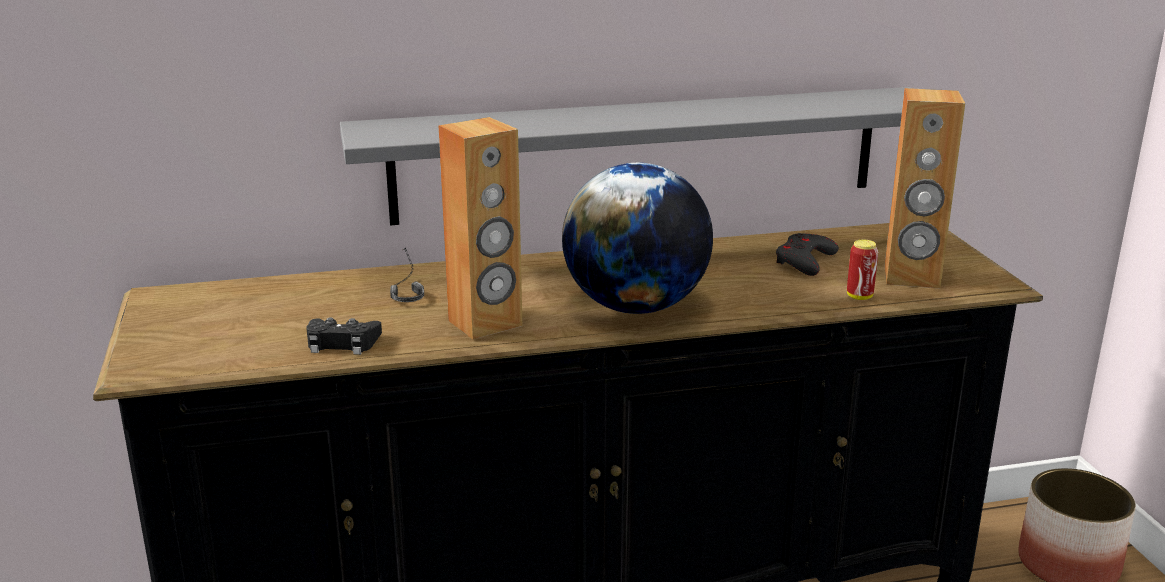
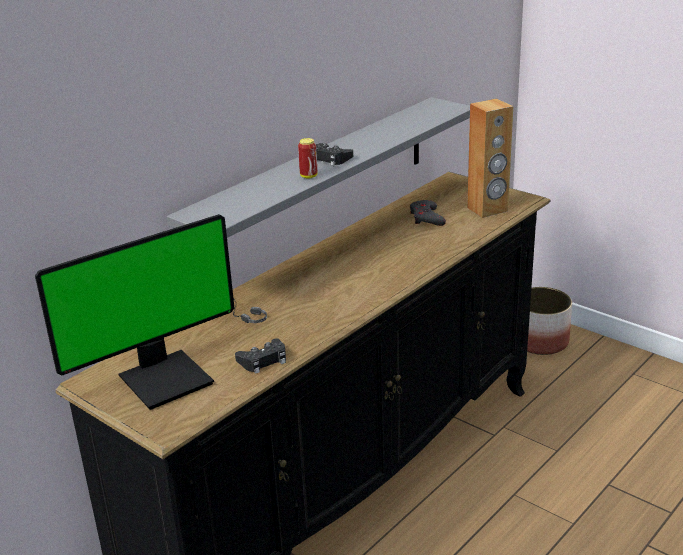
camera: 35 degrees left, 5 degrees up
brown speaker [438,117,522,339] -> none
globe [562,163,713,314] -> none
can [847,239,878,300] -> can moved to [298,138,317,178]
none -> monitor [35,214,234,410]
none -> black game controller [316,143,353,166]

